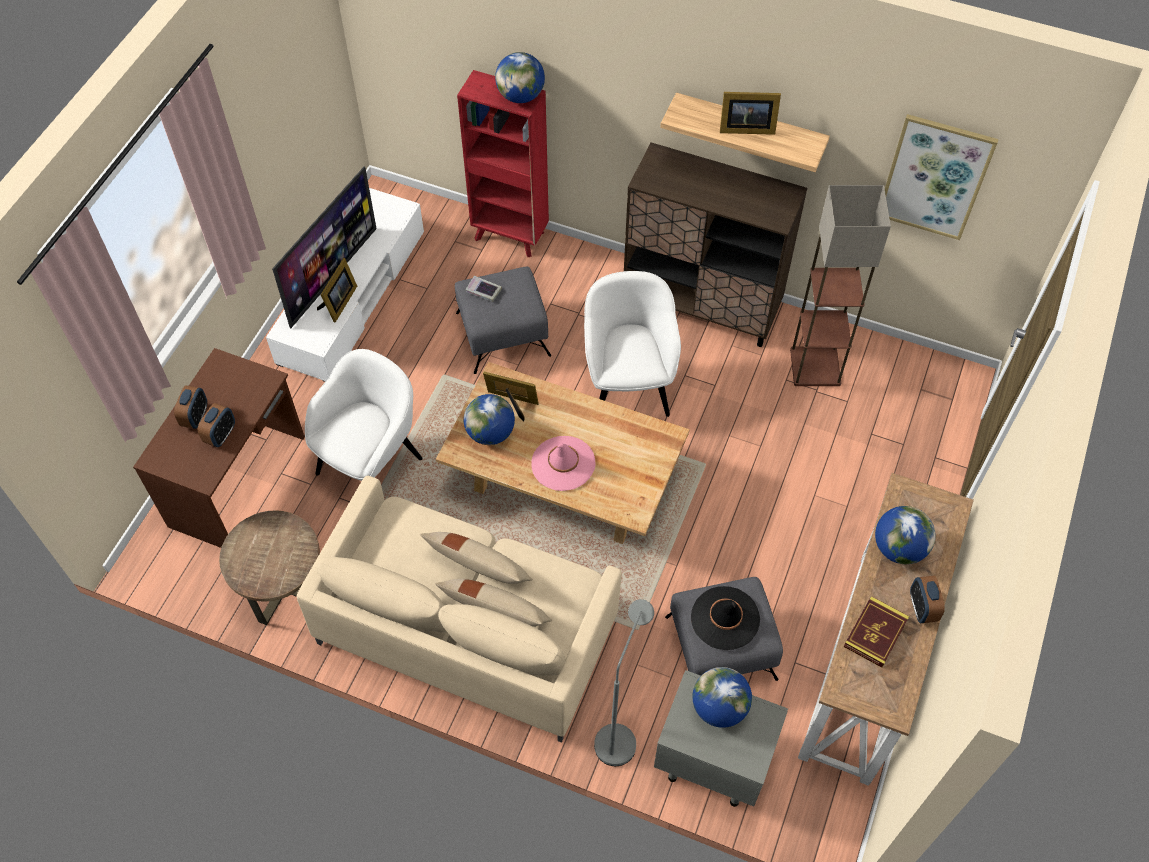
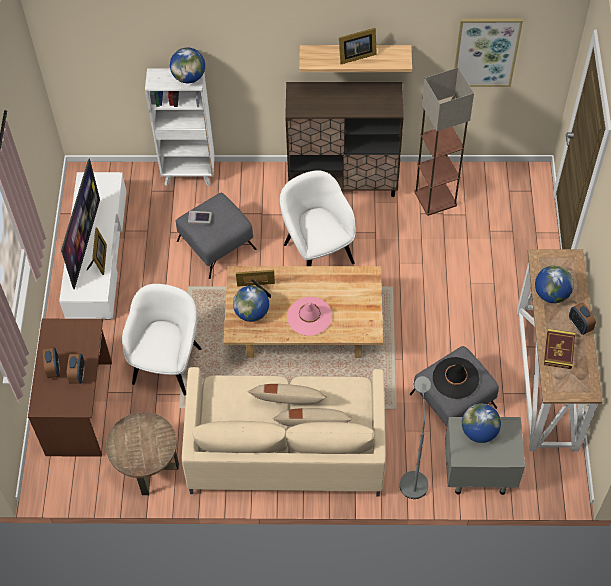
camera: 20 degrees left, 0 degrees up
red bookcase [457,70,549,257] -> white bookcase [145,68,215,186]

